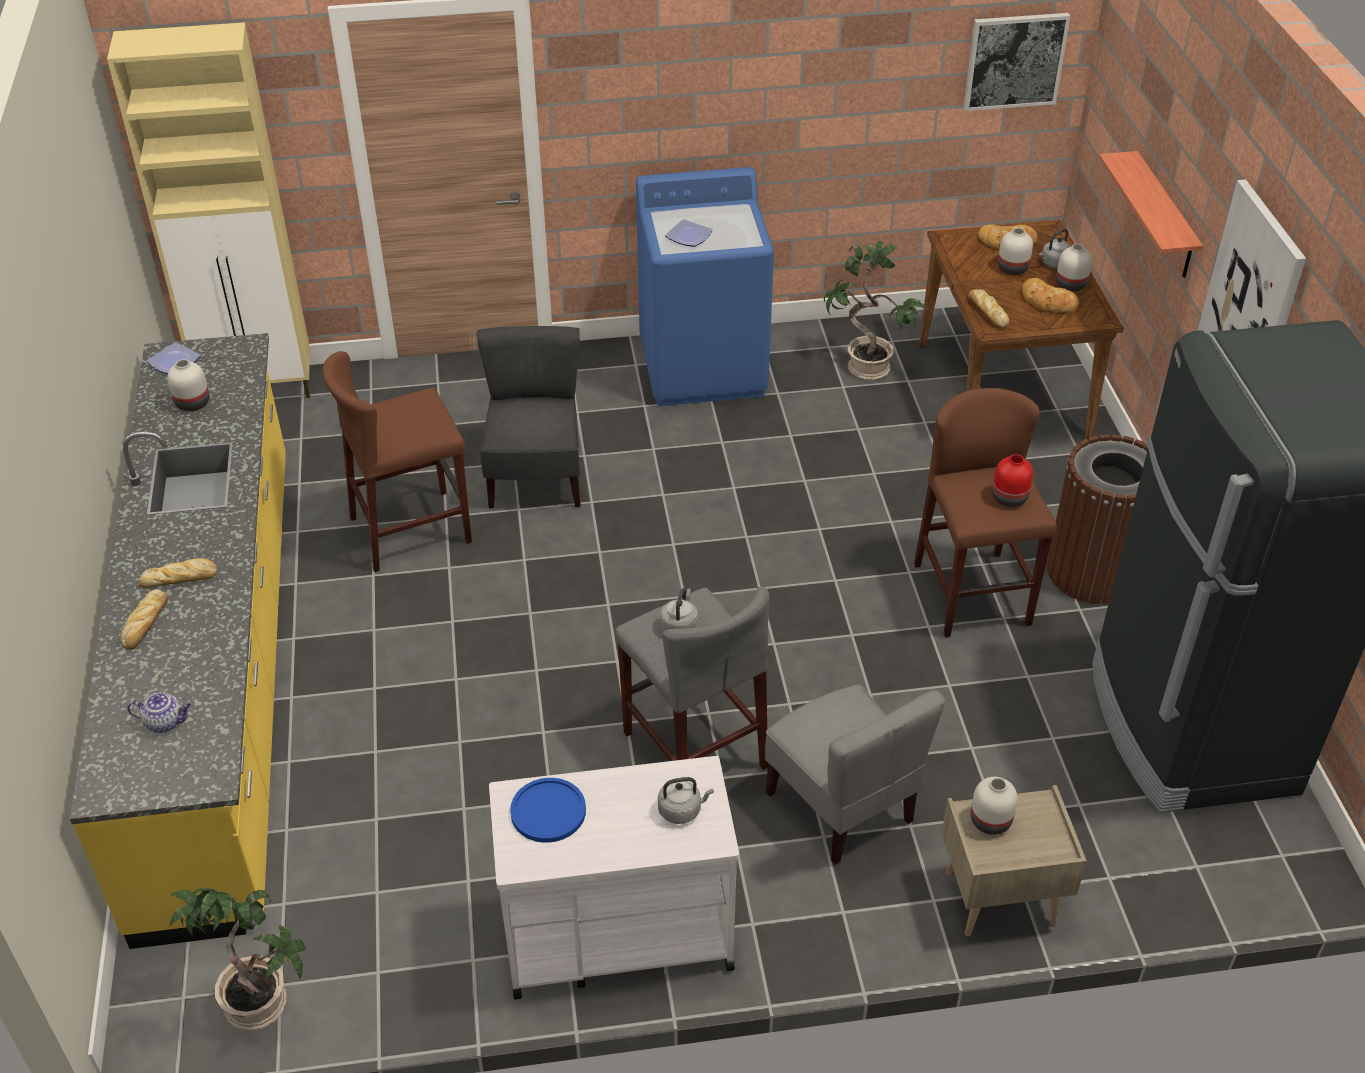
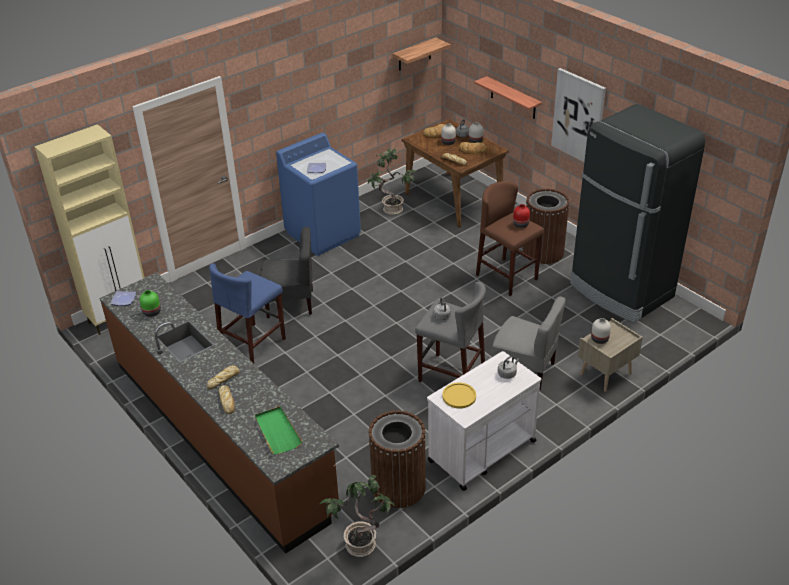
camera: 30 degrees left, 5 degrees down
yellow counter [70,333,286,949] -> brown counter [100,273,339,554]
teapot [127,692,191,733] -> green tray [255,406,302,454]
white vase [167,359,209,412] -> green vase [140,290,161,317]
brown stool [322,351,472,572] -> blue stool [209,263,286,364]
grey chair [477,326,581,509] -> grey chair turned 120 degrees clockwise [260,227,313,318]
blue plate [510,778,586,843] -> yellow plate [442,383,476,408]
picture [963,13,1070,111] -> shelf [393,38,450,71]
none -> brown trash can [368,410,426,508]

